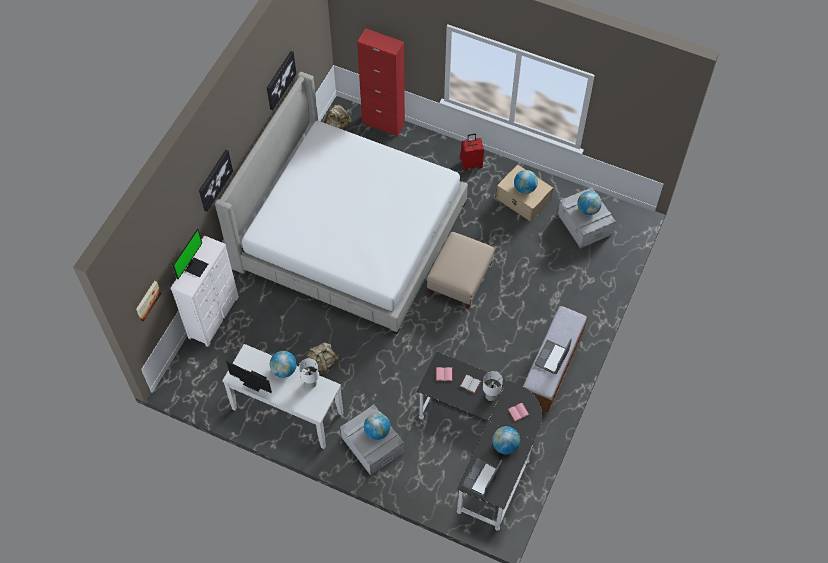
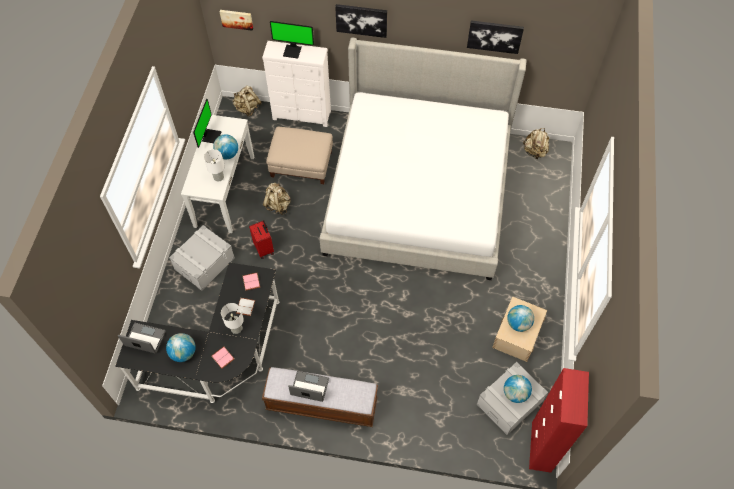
camera: 75 degrees right, 0 degrees up
red cabinet [357,28,405,137] -> red cabinet moved to [529,368,589,473]
globe [364,413,390,440] -> none
beige ottoman [427,232,495,309] -> beige ottoman moved to [266,127,333,184]
red suitcase [461,134,484,170] -> red suitcase moved to [249,220,274,259]
none -> beige backpack [233,85,262,117]

